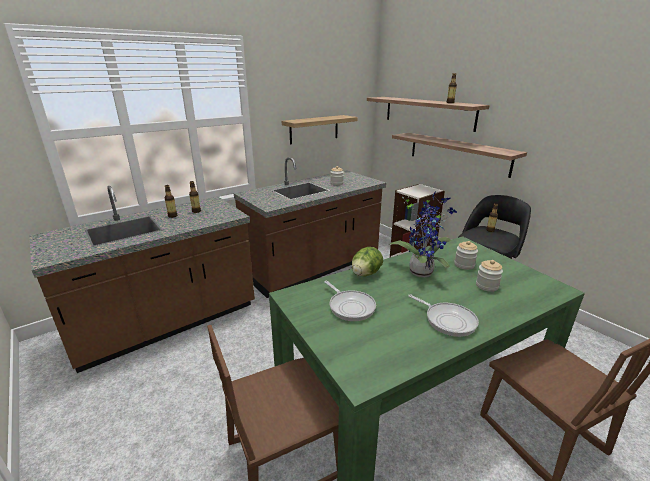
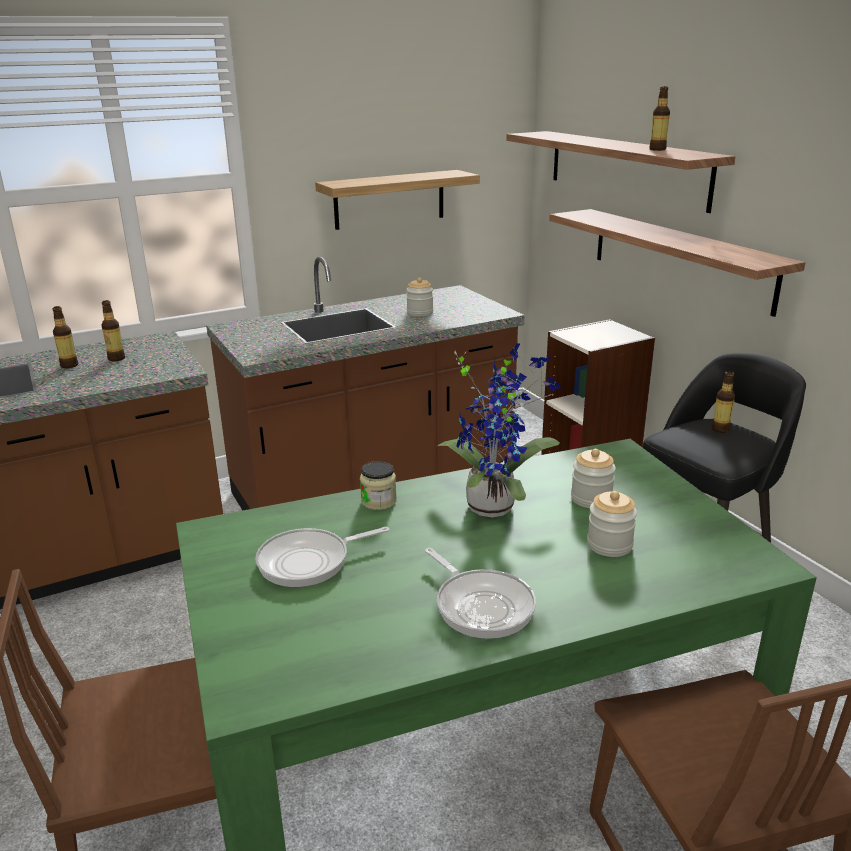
camera: 10 degrees right, 0 degrees up
frying pan [324,281,376,321] -> frying pan turned 90 degrees clockwise [256,527,389,587]
lettuce [352,247,383,276] -> jar [360,461,397,510]

